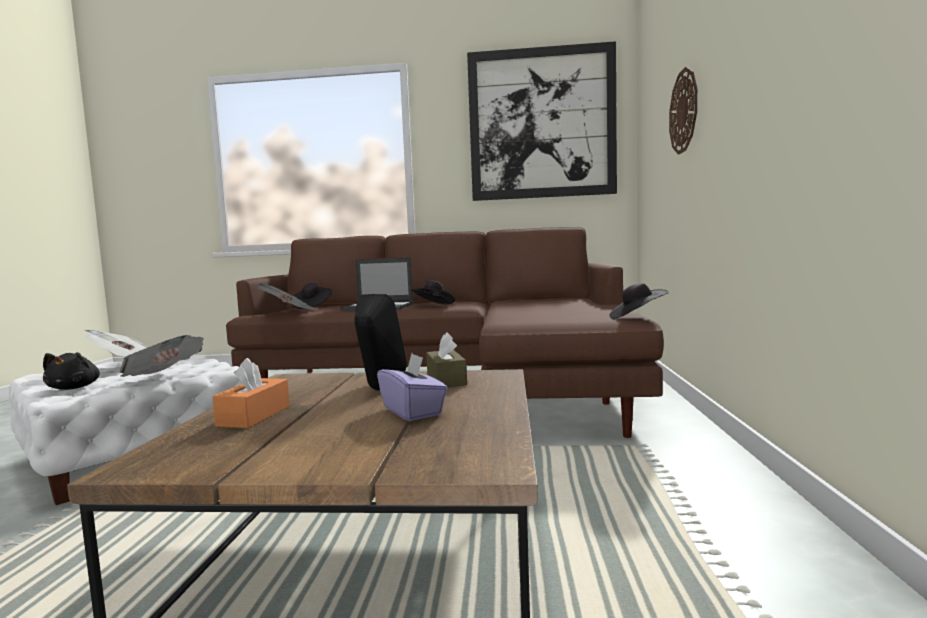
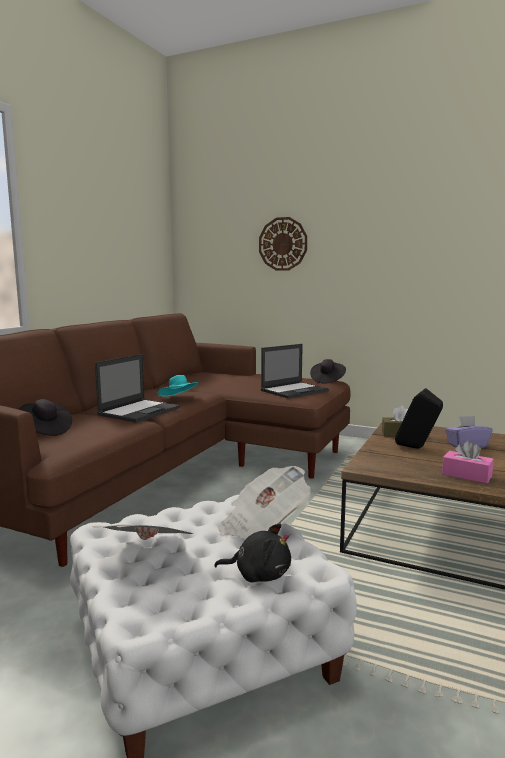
camera: 70 degrees left, 5 degrees up
orange tissue box [212,358,290,428] -> pink tissue box [442,440,494,484]
newspaper [256,283,319,310] -> none
black hat [411,281,455,305] -> turquoise hat [157,375,199,397]
picture [467,41,617,201] -> none
none -> laptop [261,344,329,399]

